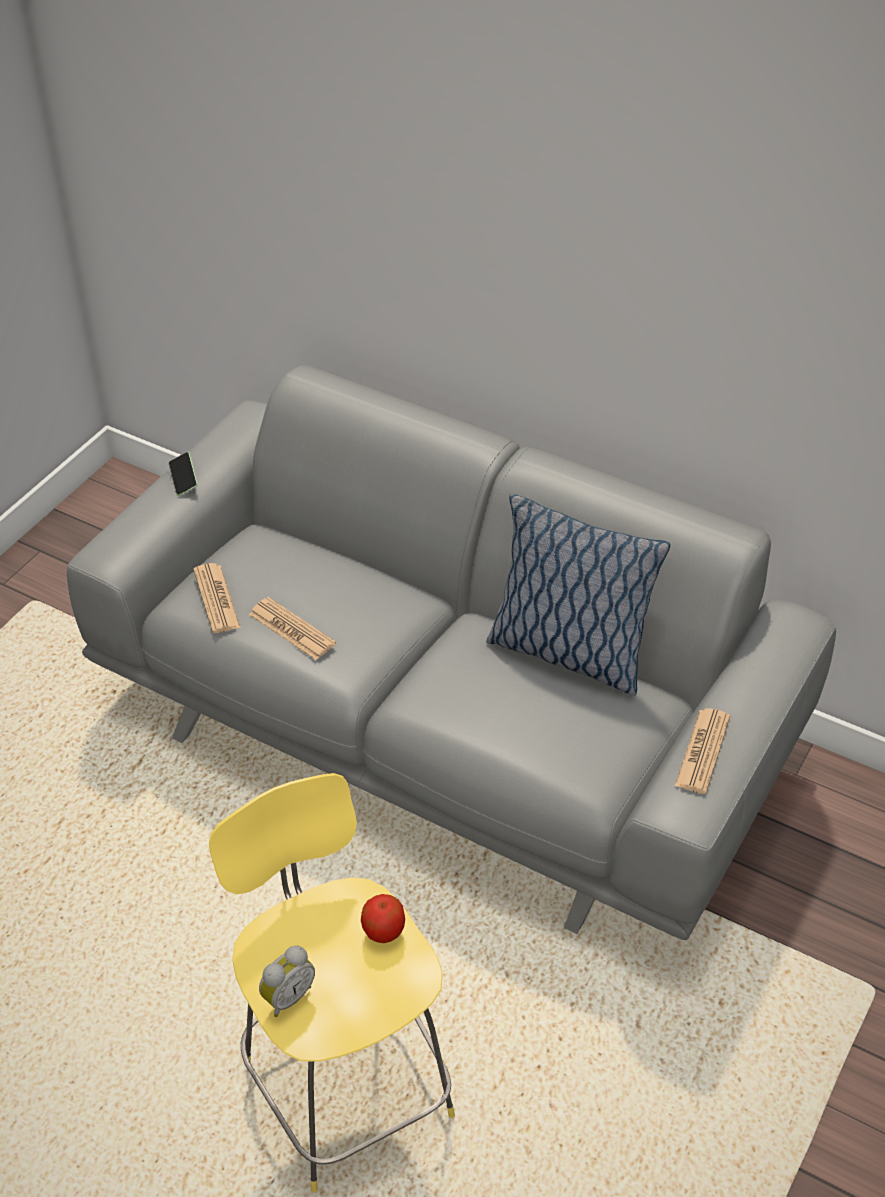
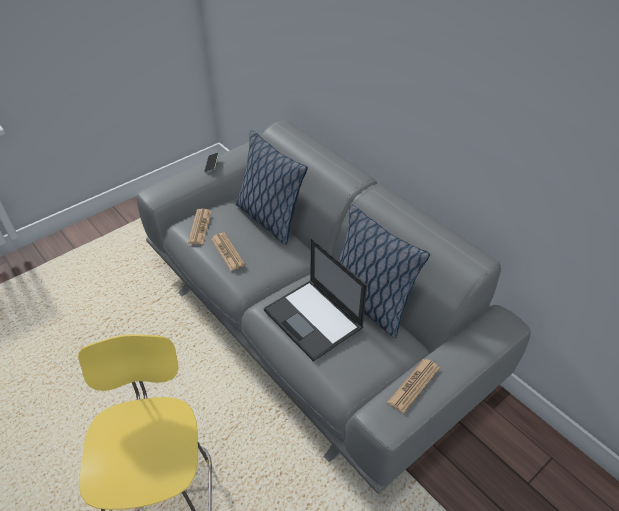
camera: 20 degrees right, 0 degrees up
alarm clock [259,945,315,1017] -> none
apple [361,894,405,943] -> none
none -> pillow [236,130,308,245]
none -> laptop [264,238,367,362]

